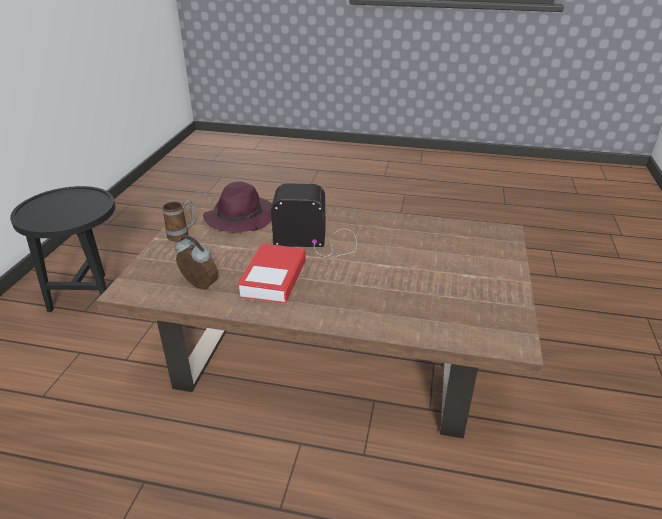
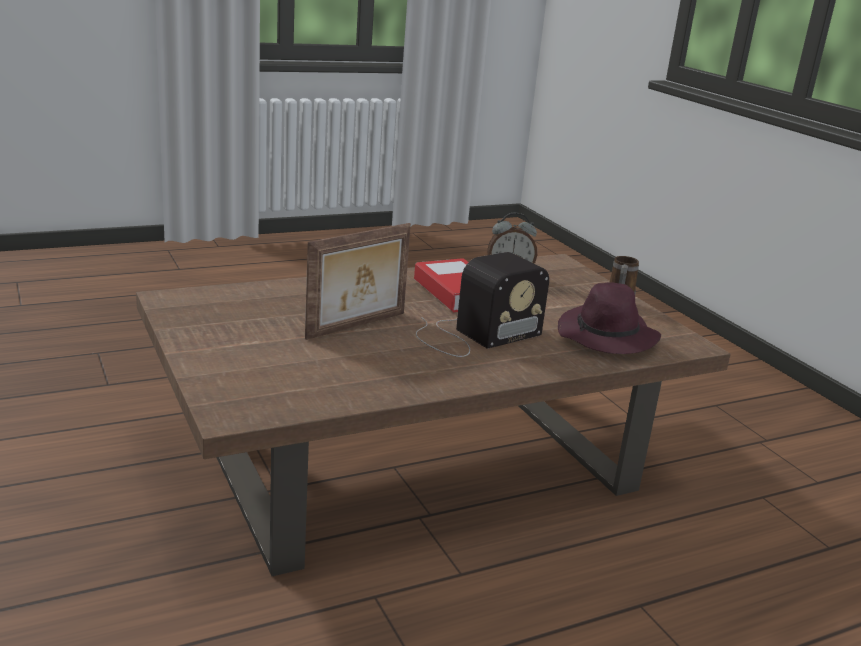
camera: 140 degrees right, 10 degrees down
black side table [10,186,115,312] -> none
none -> picture frame [305,223,411,340]

